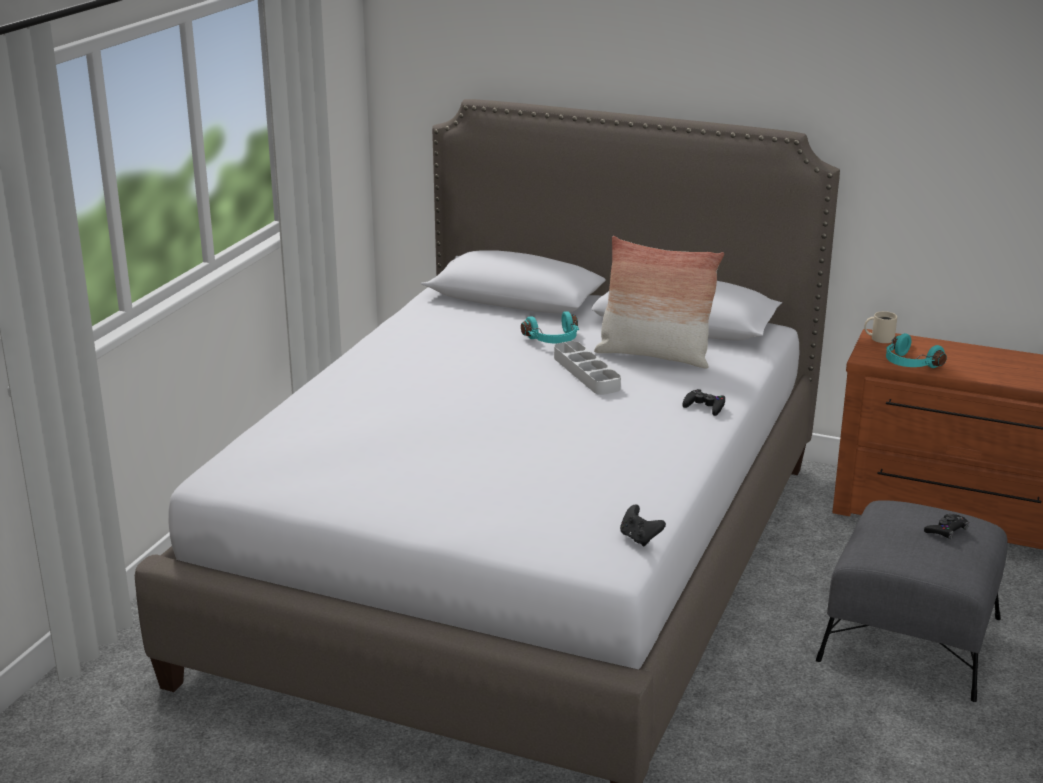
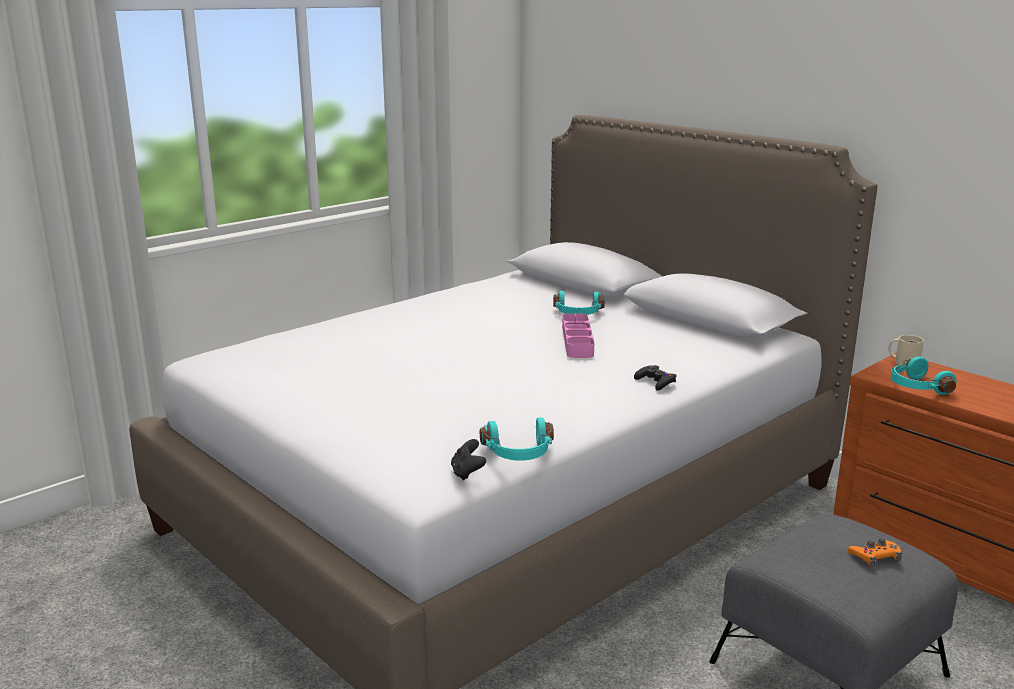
camera: 25 degrees right, 5 degrees down
grey tray [554,341,621,395] -> pink tray [562,313,594,358]
pillow [594,236,724,368] -> none
black game controller [924,514,969,540] -> orange game controller [848,539,902,567]
none -> turquoise headphones [480,418,554,461]

